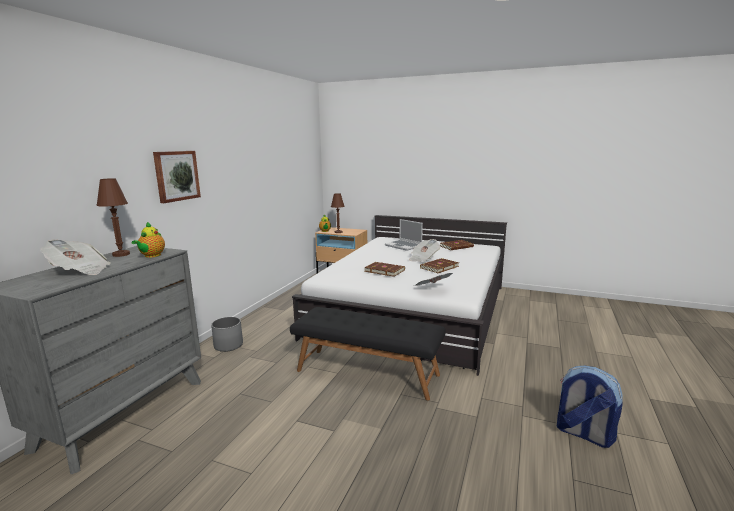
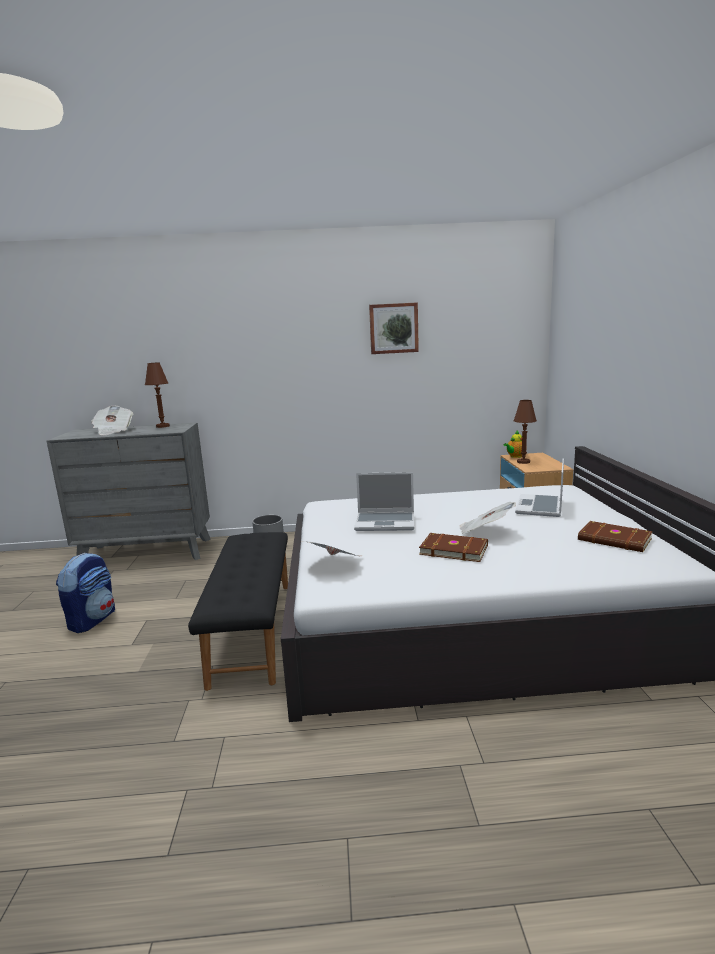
camera: 65 degrees right, 0 degrees up
teapot [132,222,165,258] -> none
picture [153,151,201,203] -> picture moved to [369,302,419,354]
brown book [364,262,405,277] -> laptop [354,472,414,531]
backpack [557,366,623,448] -> backpack moved to [56,553,115,633]

